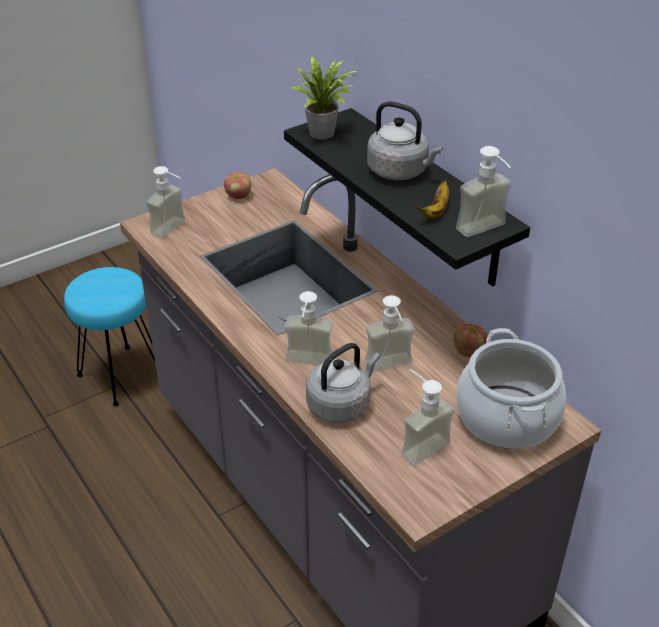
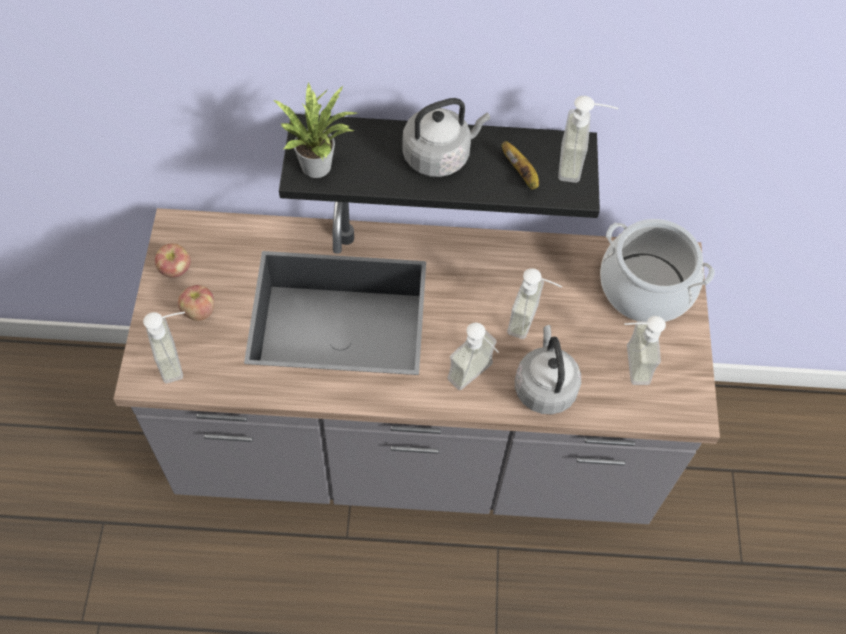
camera: 55 degrees left, 20 degrees up
turquoise stool [64,267,155,406] -> none
apple [453,324,488,358] -> apple moved to [178,285,214,321]

